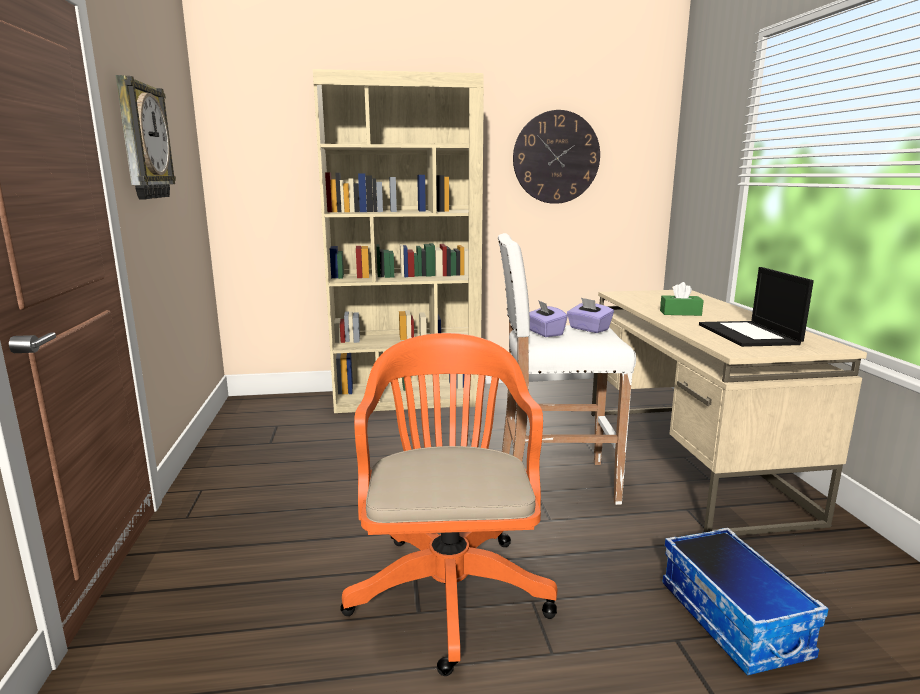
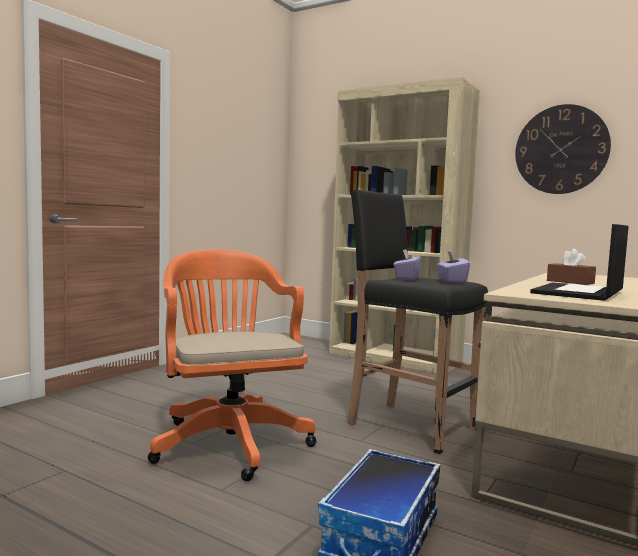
camera: 40 degrees right, 10 degrees down
wall clock [116,75,176,200] -> none
orange office chair [340,333,557,676] -> orange office chair turned 60 degrees counterclockwise [148,249,317,481]
white stool [498,233,636,505] -> black stool [348,189,488,454]
green tissue box [660,282,704,316] -> brown tissue box [547,249,596,285]

